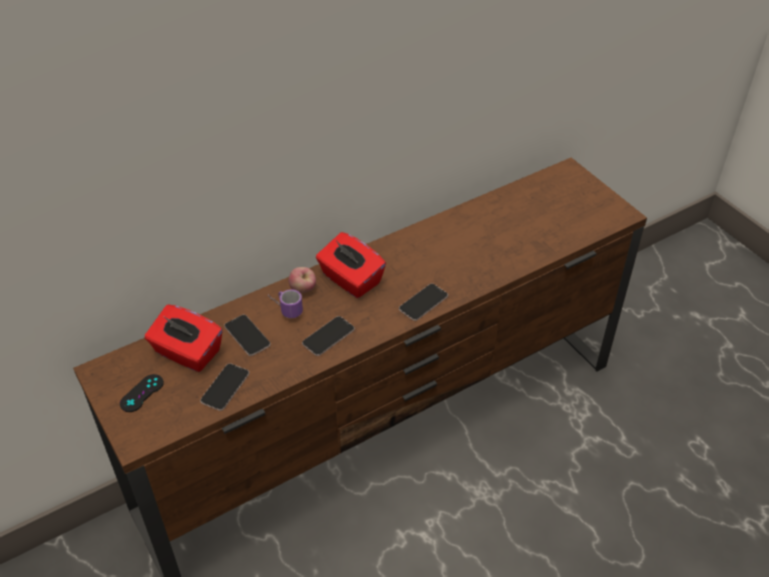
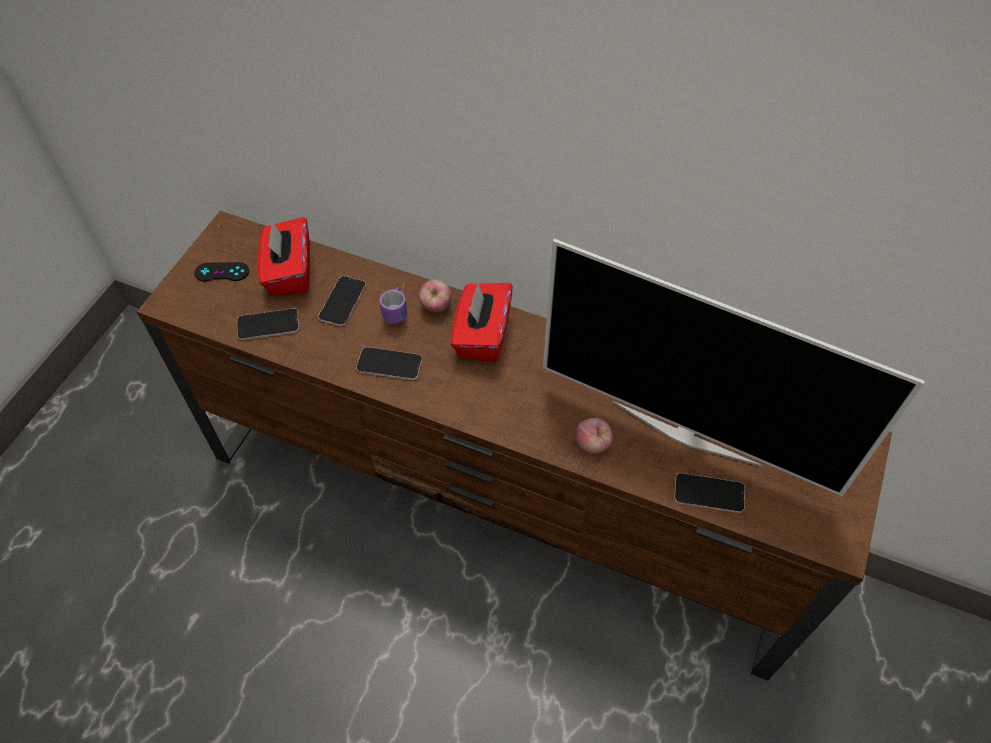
camera: 55 degrees right, 10 degrees up
phone [399,284,448,321] -> phone moved to [674,473,745,513]
none -> television [543,239,925,496]
none -> apple [575,418,613,454]

